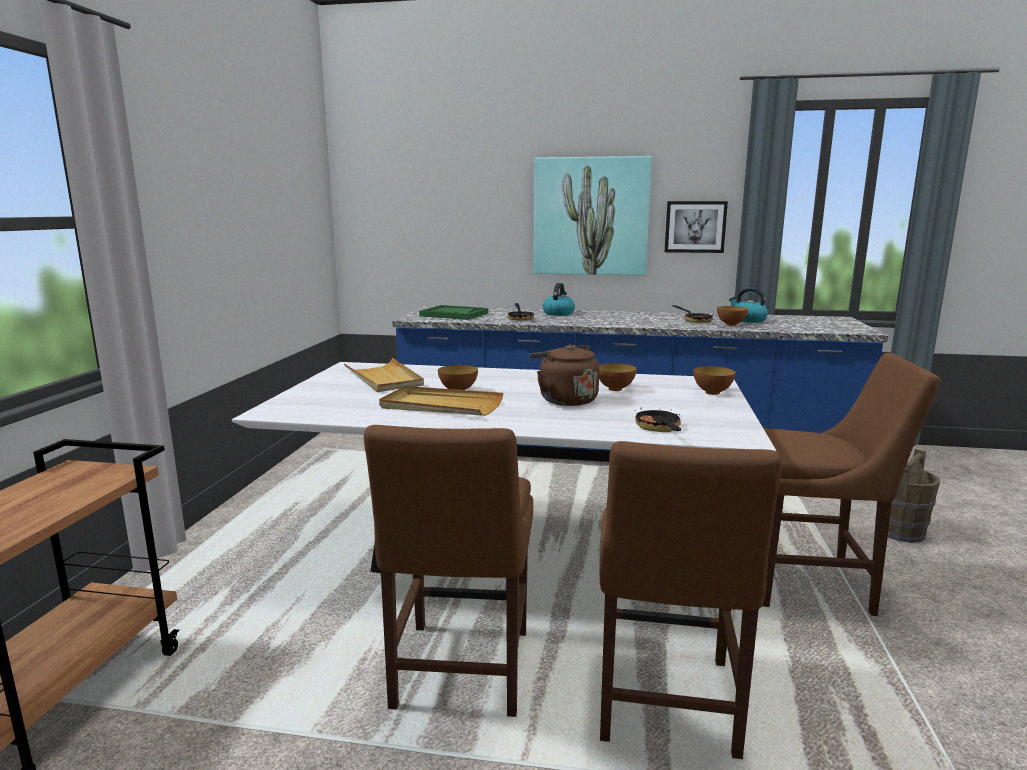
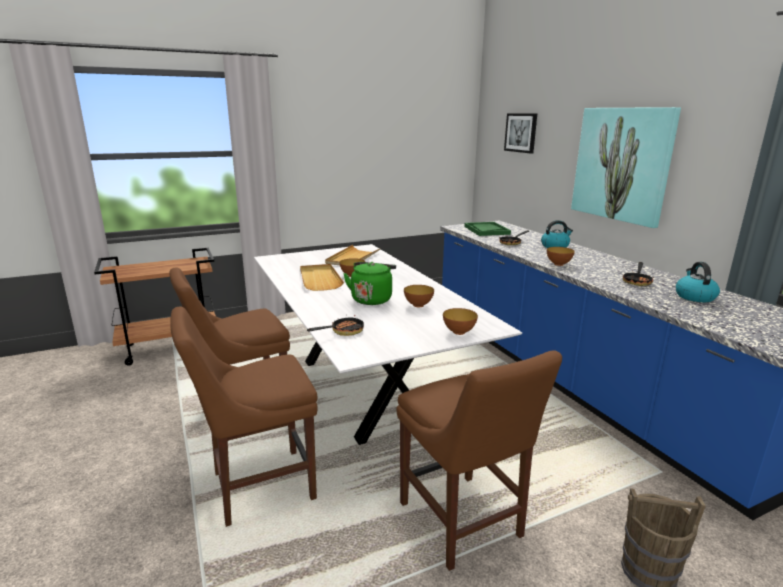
camera: 55 degrees right, 5 degrees up
brown kettle [529,345,599,406] -> green kettle [343,262,396,305]
picture [665,201,728,253] -> picture moved to [504,113,537,153]
bowl [717,306,749,326] -> bowl moved to [547,247,575,266]

